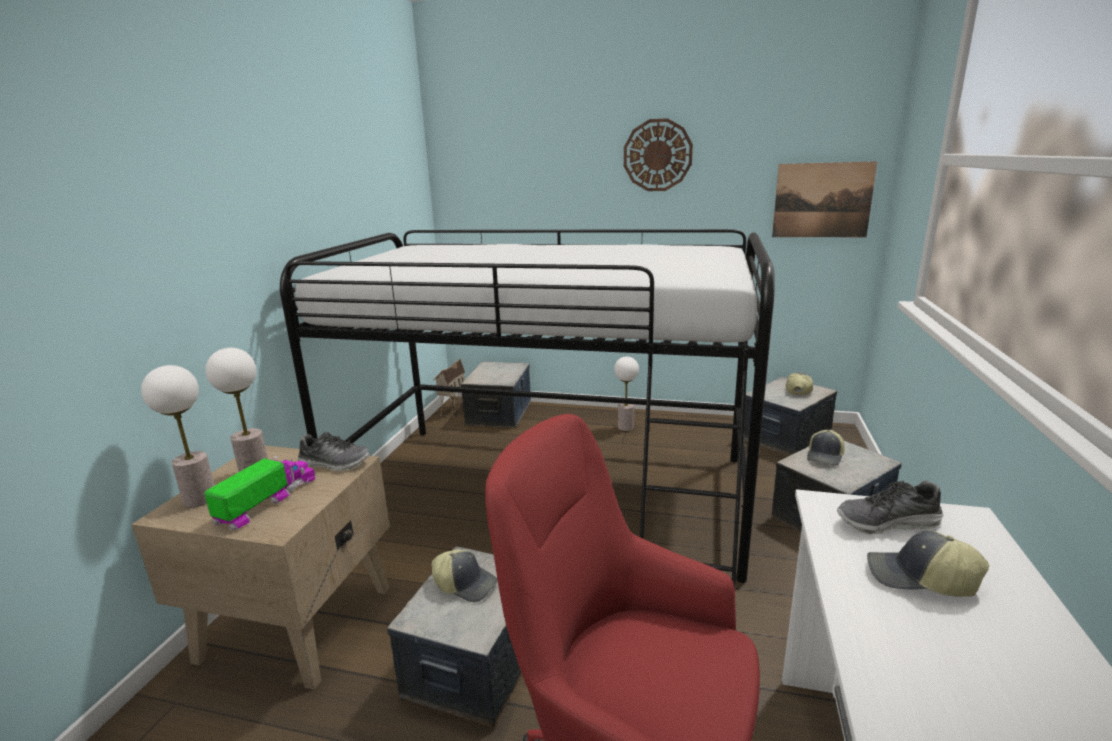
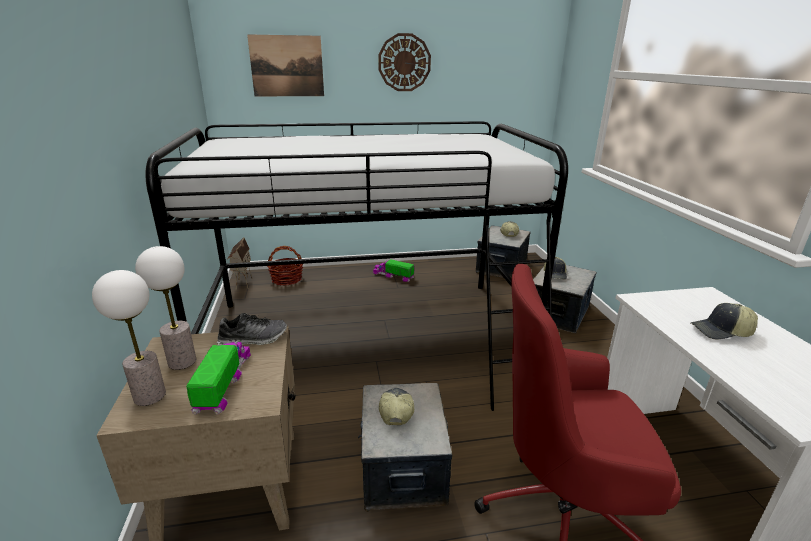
camera: 25 degrees left, 5 degrees up
cap [431,549,498,602] -> cap turned 90 degrees counterclockwise [379,388,414,425]
storage box [461,361,531,427] -> basket [267,246,303,286]
table lamp [614,356,639,431] -> toy truck [373,259,414,282]
picture [772,161,877,237] -> picture moved to [247,34,324,96]
shoe [837,480,943,534] -> none

